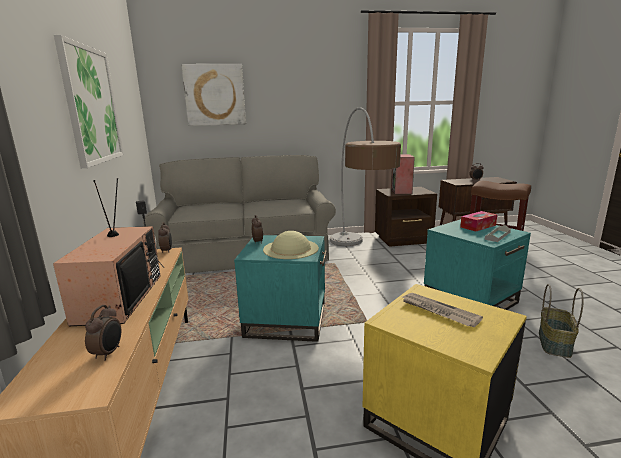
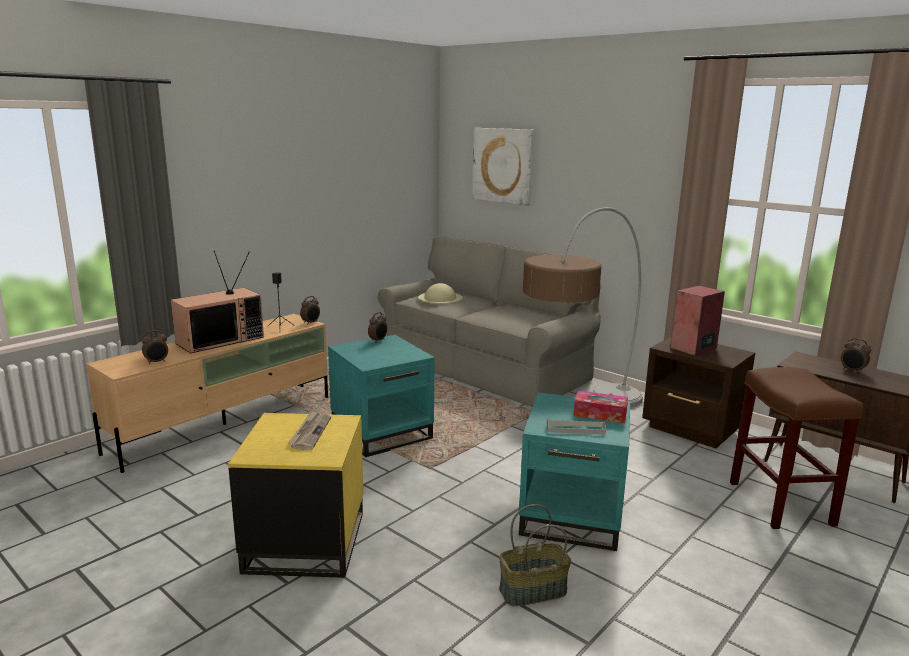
camera: 50 degrees right, 0 degrees up
picture [54,35,124,168] -> none
beige hat [263,231,319,259] -> beige hat moved to [418,283,463,304]

